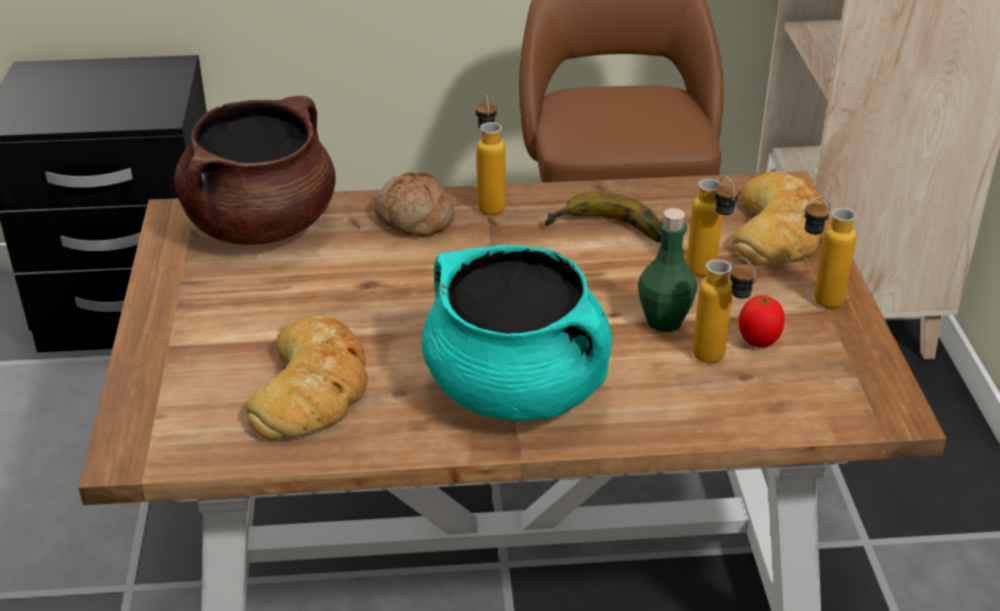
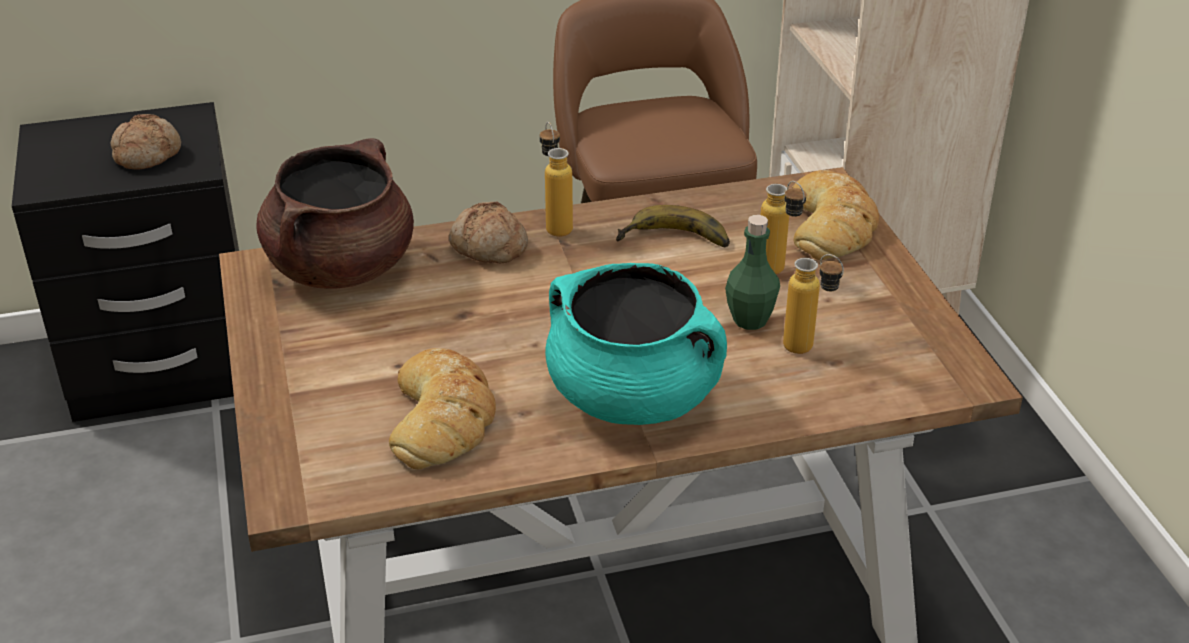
camera: 10 degrees left, 0 degrees up
tomato [738,295,785,347] -> none
bottle [804,197,857,308] -> none
none -> bread [111,114,181,170]

